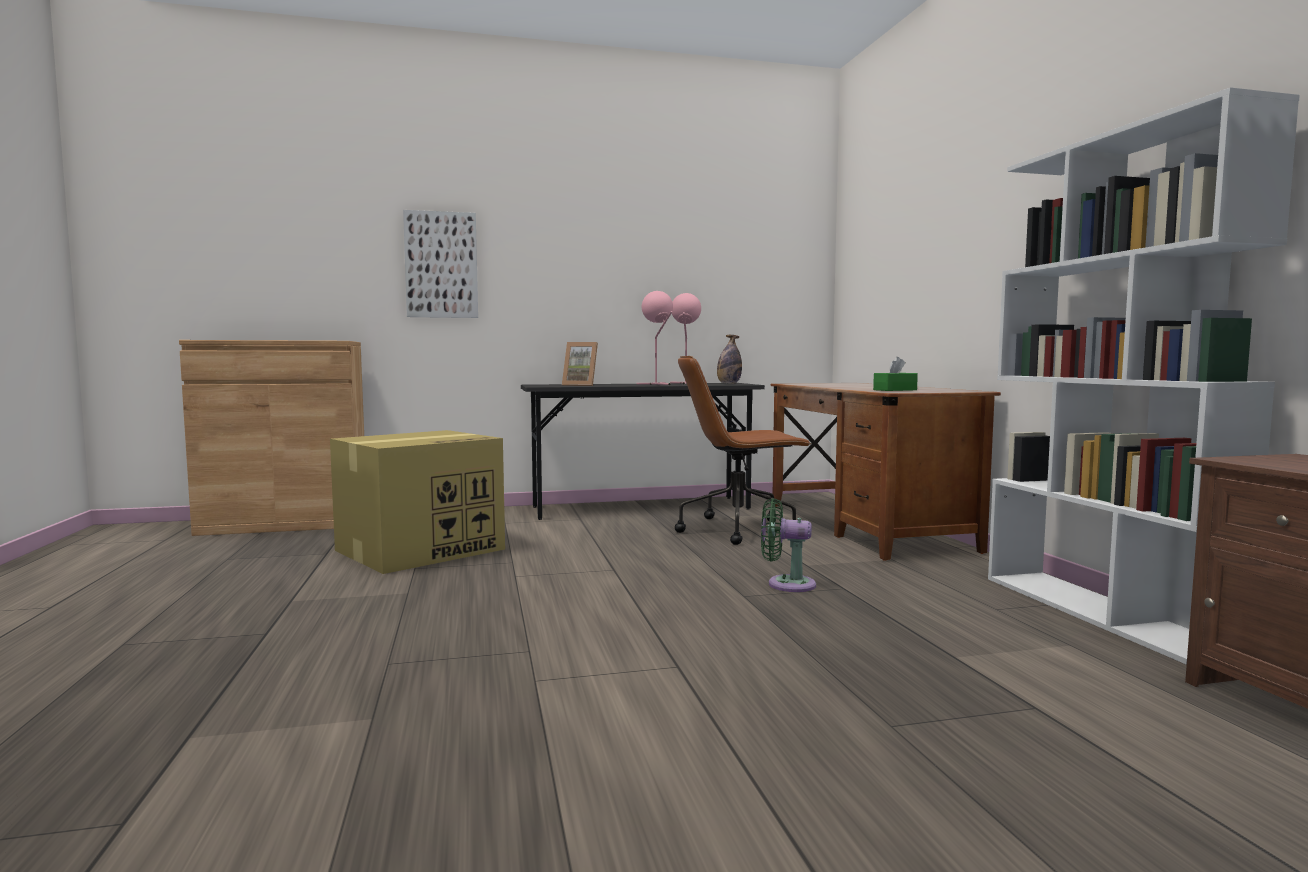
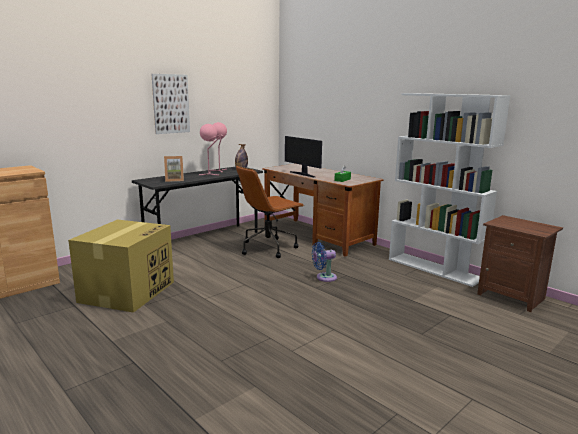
camera: 30 degrees left, 10 degrees up
picture [403,210,478,318] -> picture moved to [152,74,190,134]
green fan [761,498,816,592] -> blue fan [312,242,337,282]
none -> monitor [285,136,322,177]

